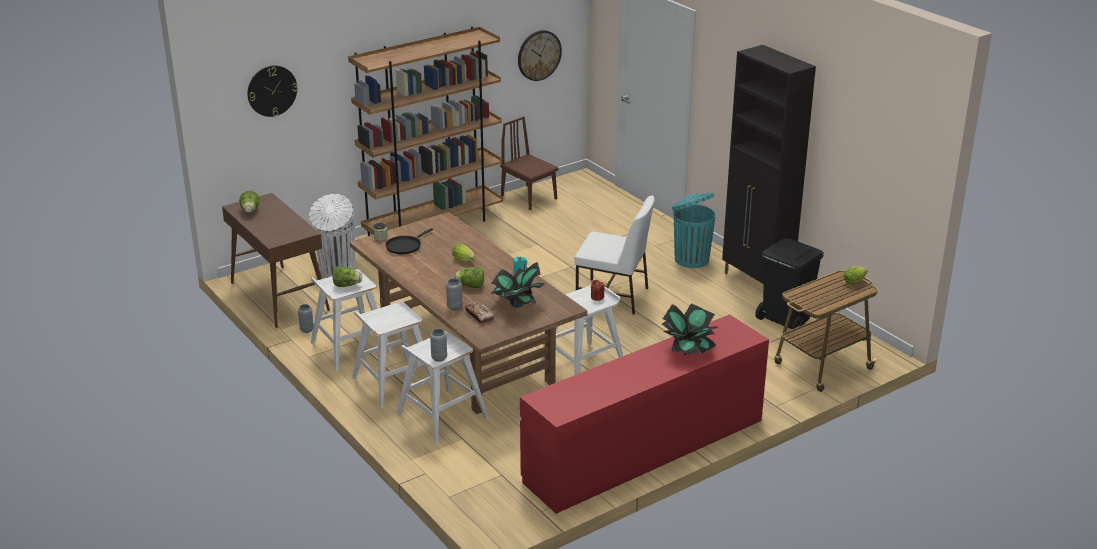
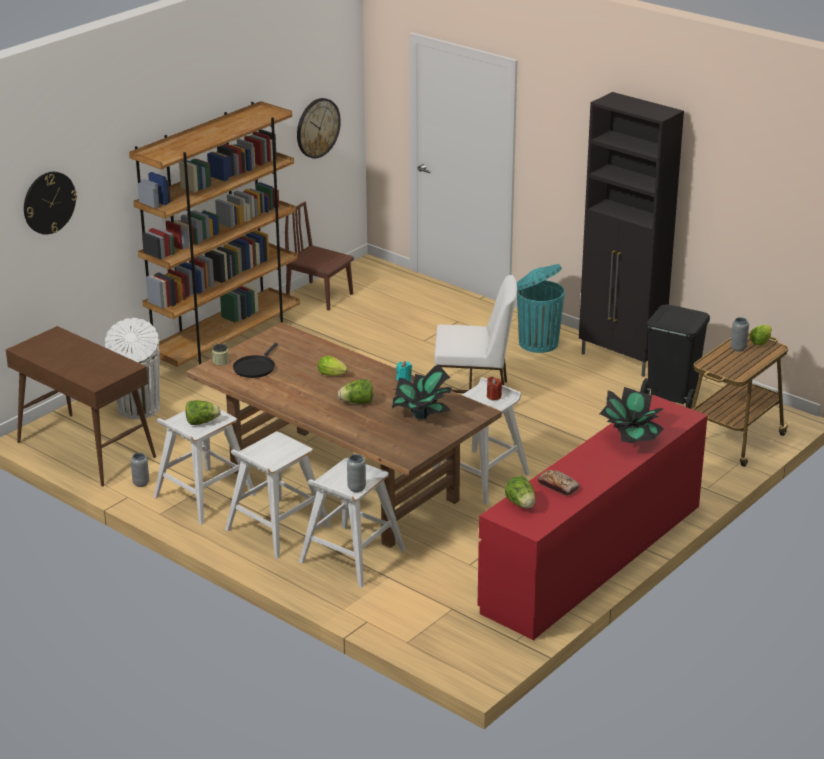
camera: 15 degrees left, 0 degrees up
lettuce [239,191,259,213] -> lettuce moved to [505,476,535,508]
grey vase [446,278,462,310] -> grey vase moved to [730,317,749,352]
bread [465,301,495,324] -> bread moved to [537,470,580,496]

